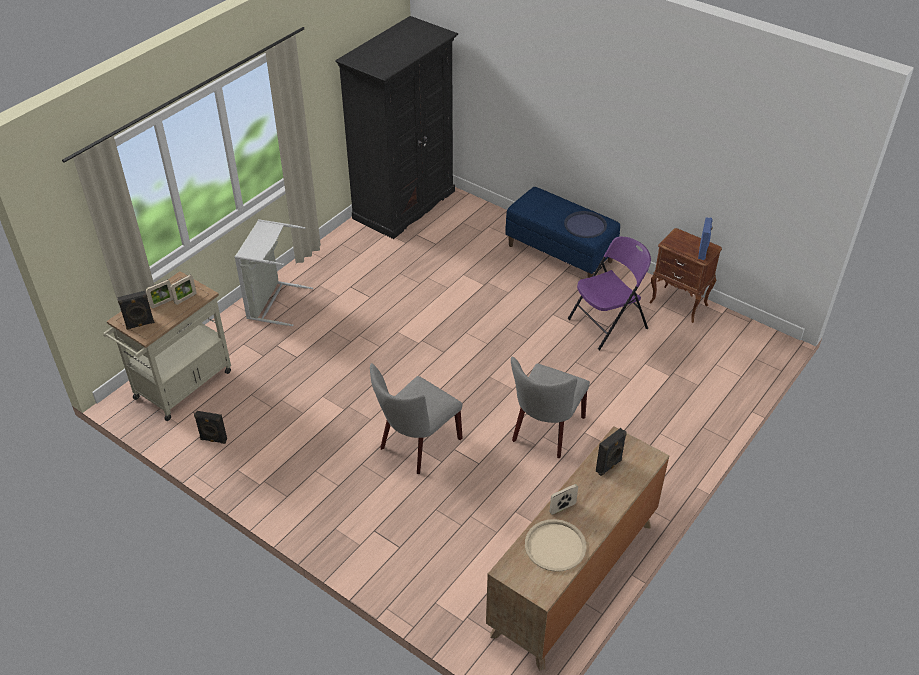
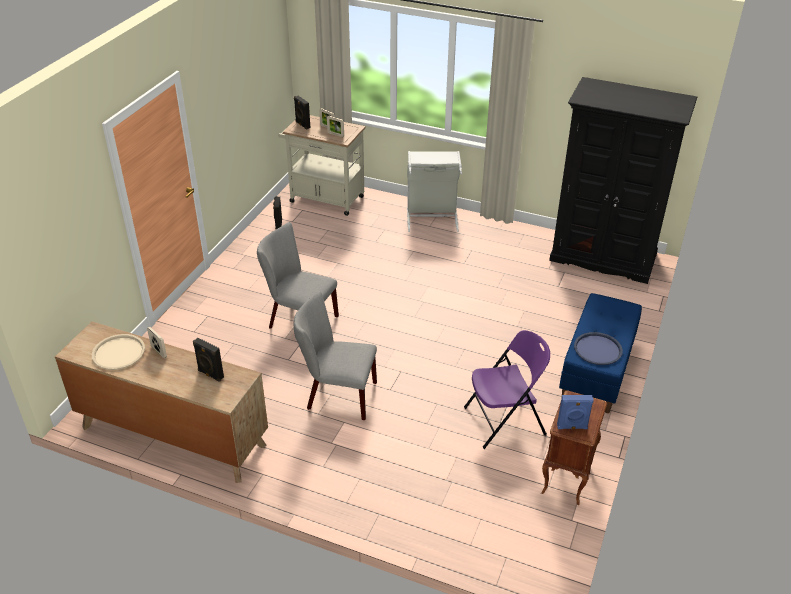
camera: 75 degrees right, 5 degrees down
purple chair [568,237,651,351] -> purple chair turned 60 degrees counterclockwise [464,330,550,449]

